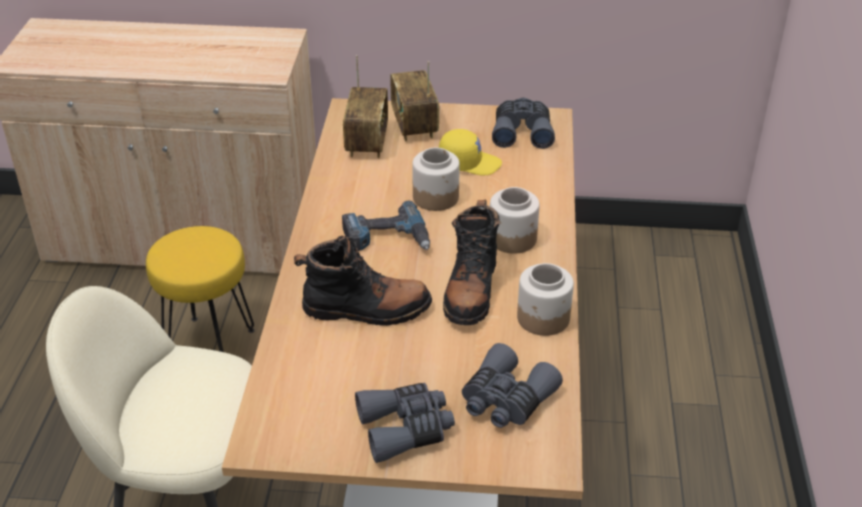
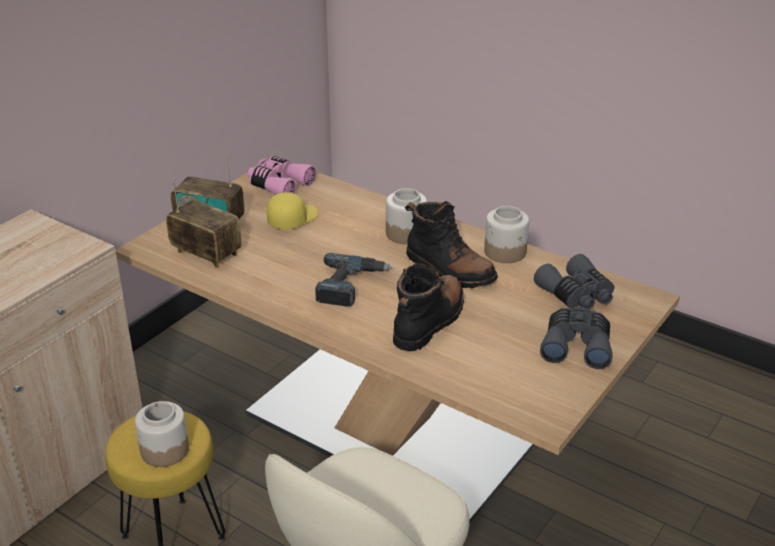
camera: 60 degrees left, 5 degrees down
jar [412,148,460,211] -> jar moved to [135,401,189,467]
grey binoculars [492,98,555,149] -> pink binoculars [248,156,316,195]

